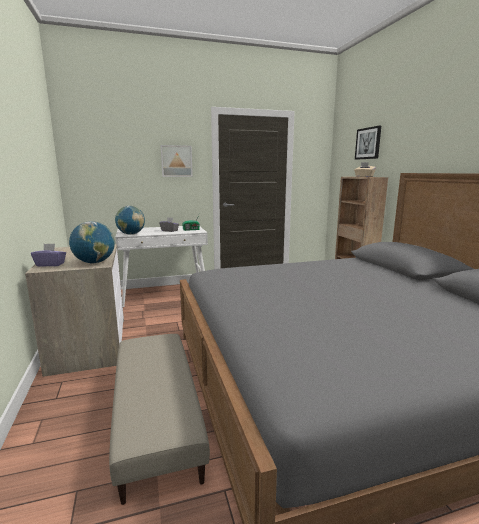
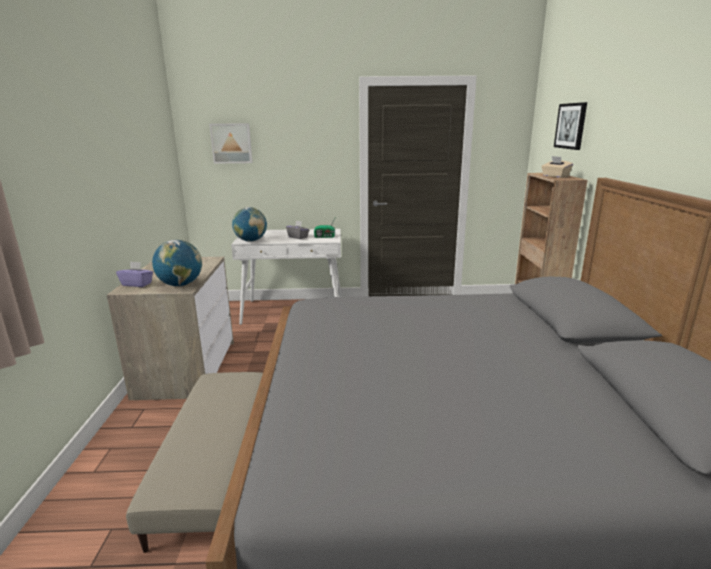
camera: 15 degrees right, 5 degrees up
picture [161,145,193,177] -> picture moved to [209,123,252,164]

